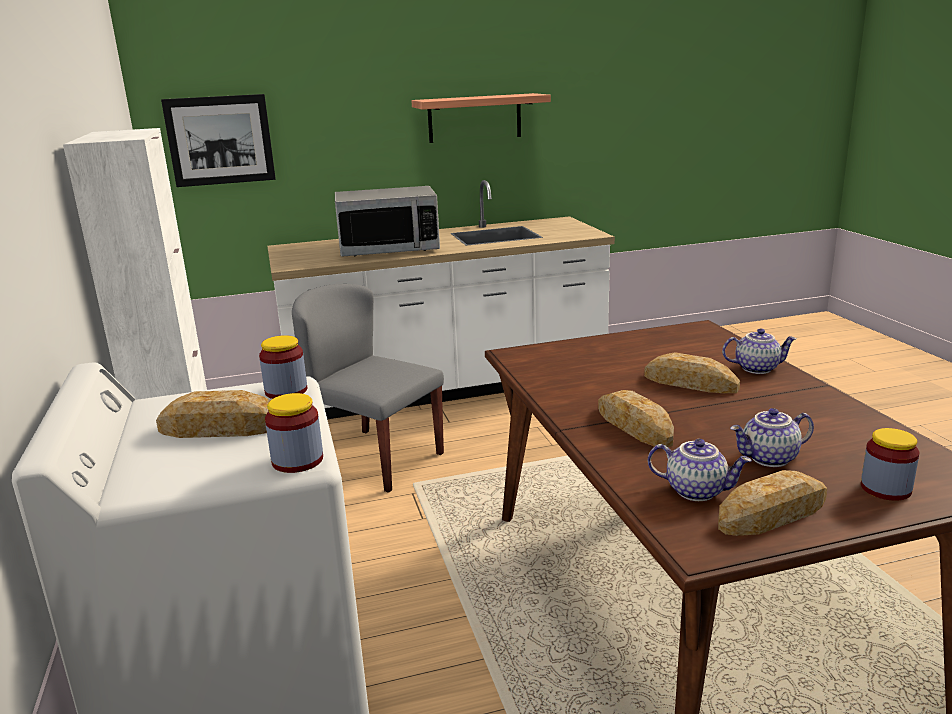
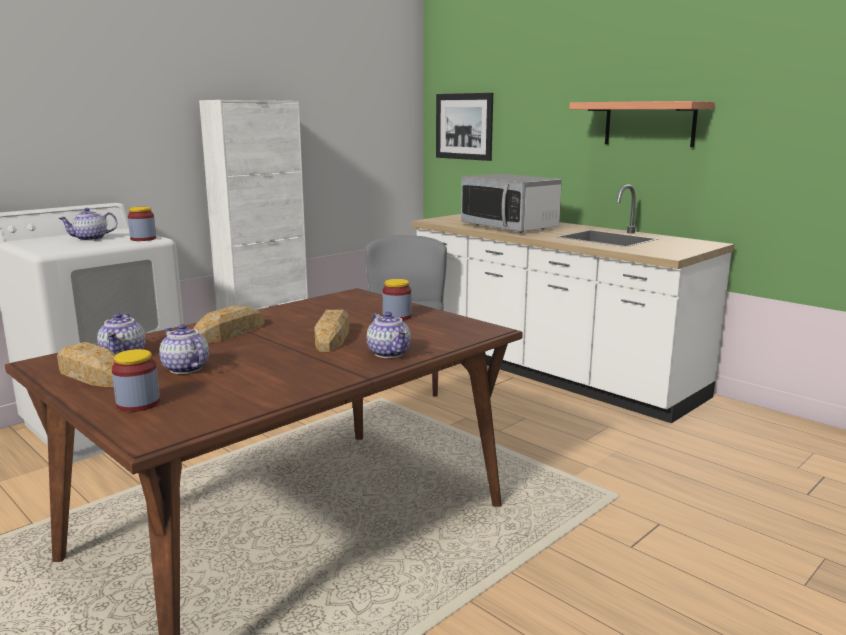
camera: 60 degrees right, 5 degrees down
bread [156,390,270,438] -> teapot [58,208,117,241]
jar [265,393,323,473] -> jar moved to [382,279,411,321]

